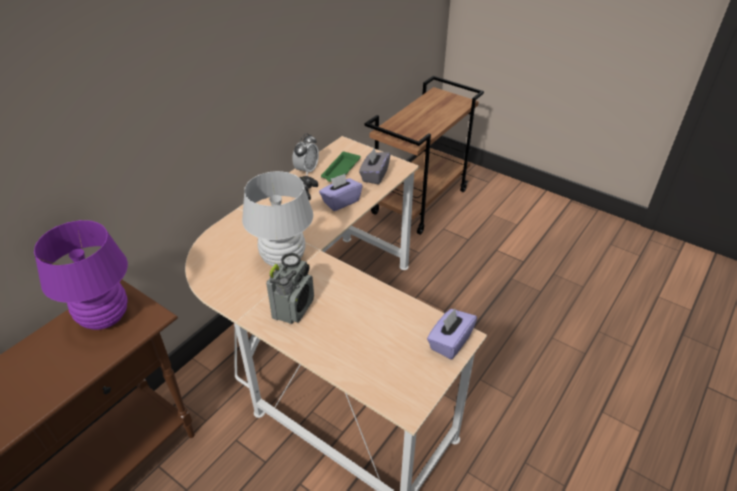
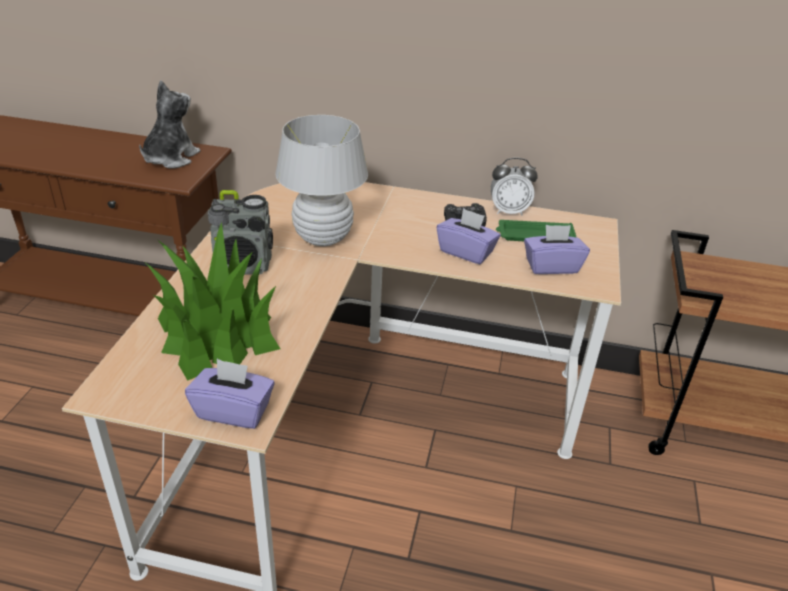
camera: 65 degrees right, 5 degrees down
purple table lamp [34,220,128,330] -> plush toy [139,80,201,169]
grey tissue box [359,148,391,185] -> purple tissue box [524,225,590,274]
none -> potted plant [146,222,280,381]

